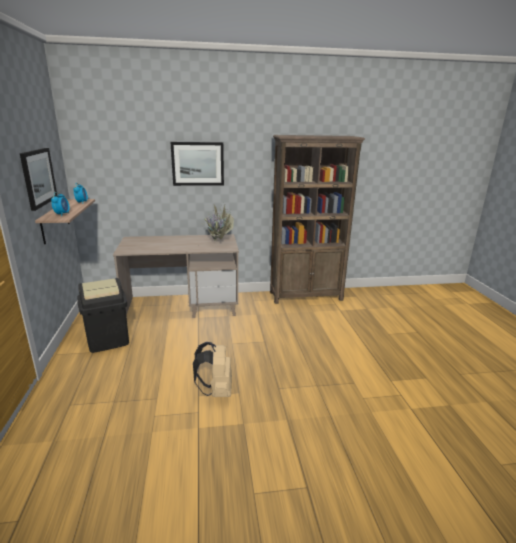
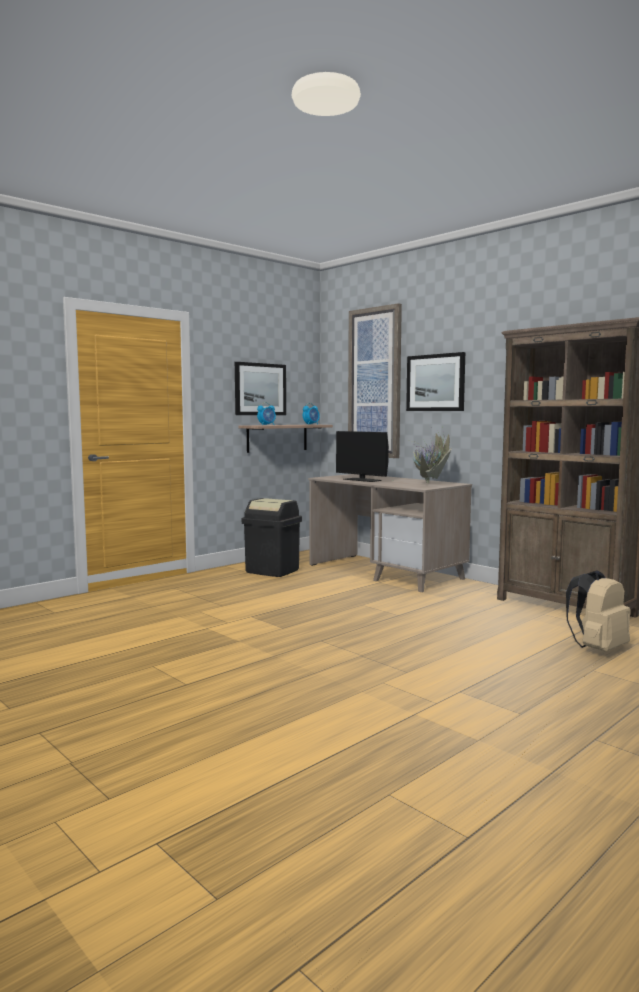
camera: 55 degrees right, 15 degrees down
beige backpack [193,342,232,397] -> beige backpack moved to [566,570,630,652]
none -> monitor [336,431,389,482]
none -> picture [348,303,402,458]

